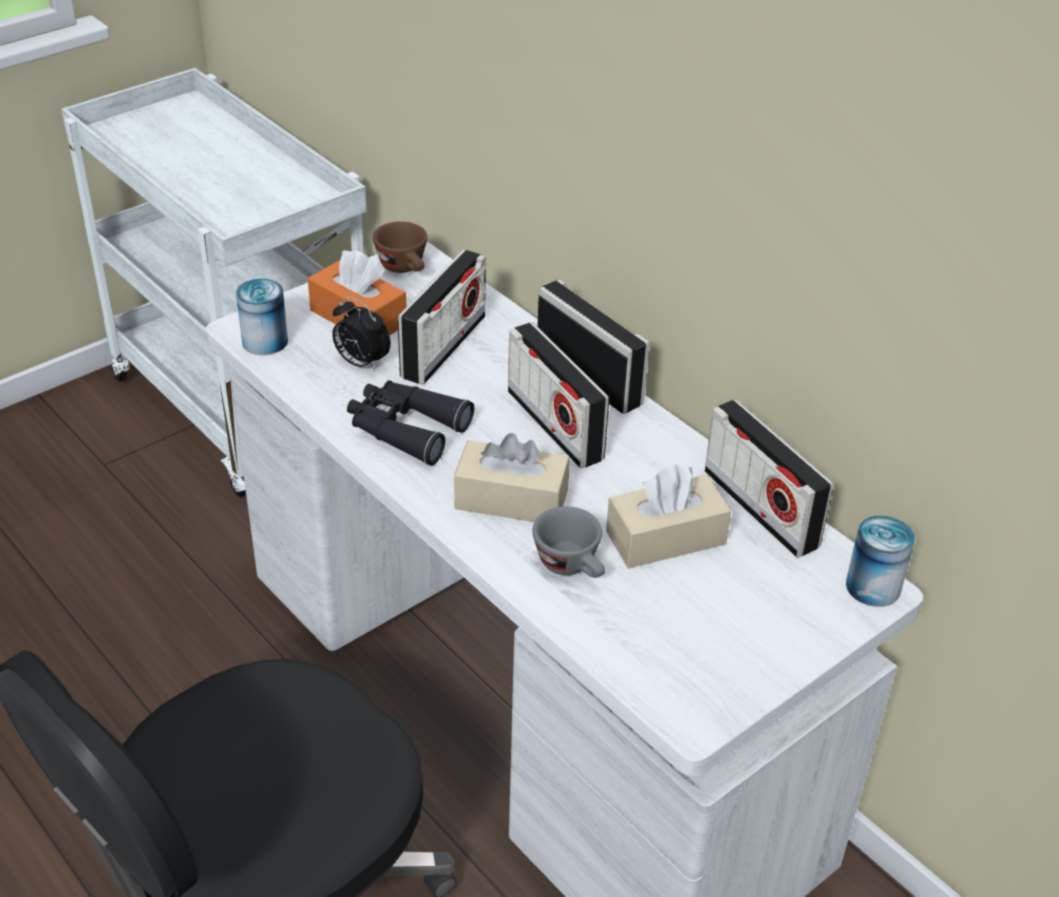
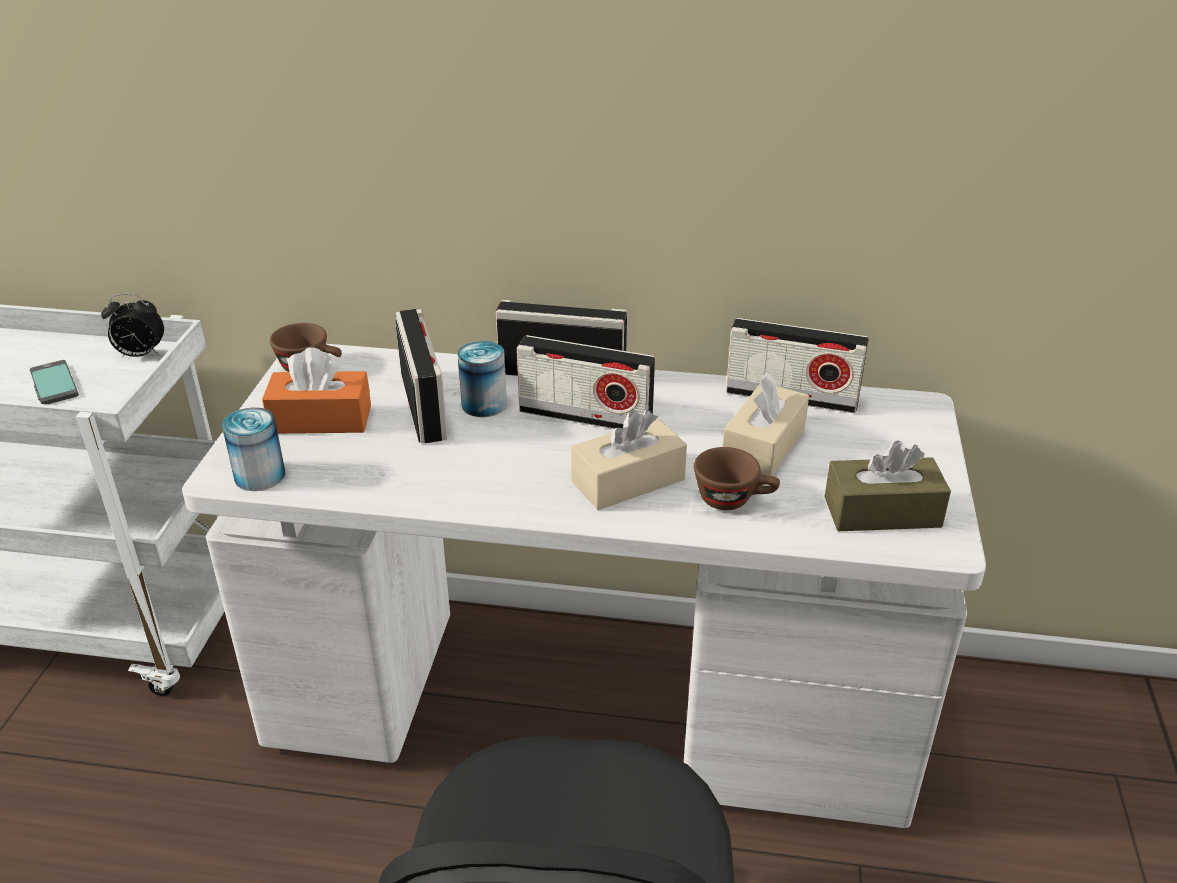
camera: 40 degrees left, 5 degrees down
alarm clock [332,297,391,372] -> alarm clock moved to [101,294,164,358]
black binoculars [347,380,474,465] -> none
grey cup [533,506,605,578] -> brown cup [694,447,780,510]
can [846,516,915,607] -> can moved to [457,341,507,417]
none -> phone [30,360,79,404]
none -> brown tissue box [825,441,951,531]

